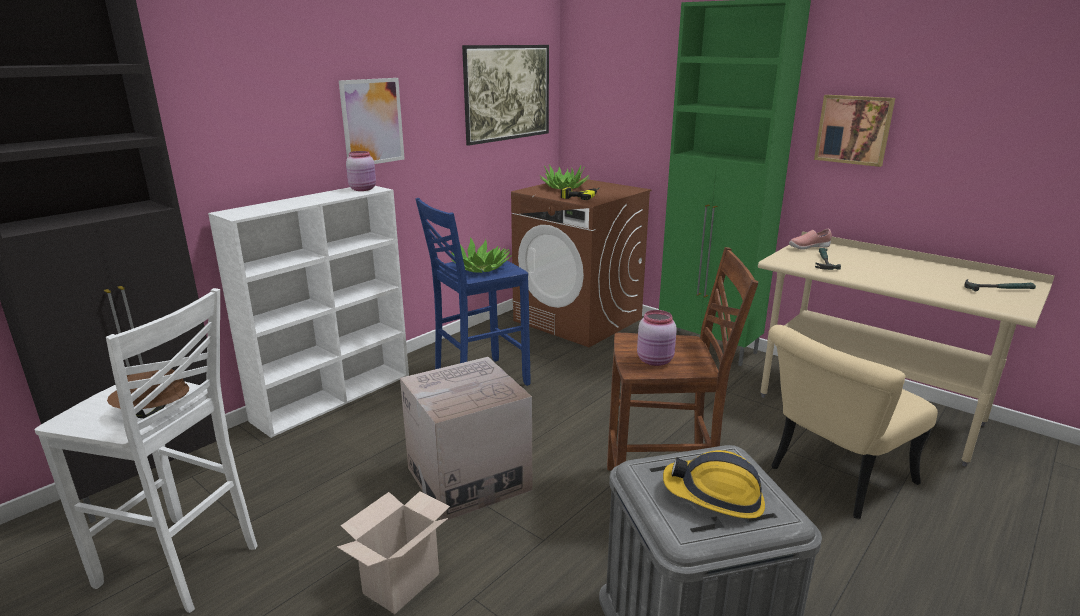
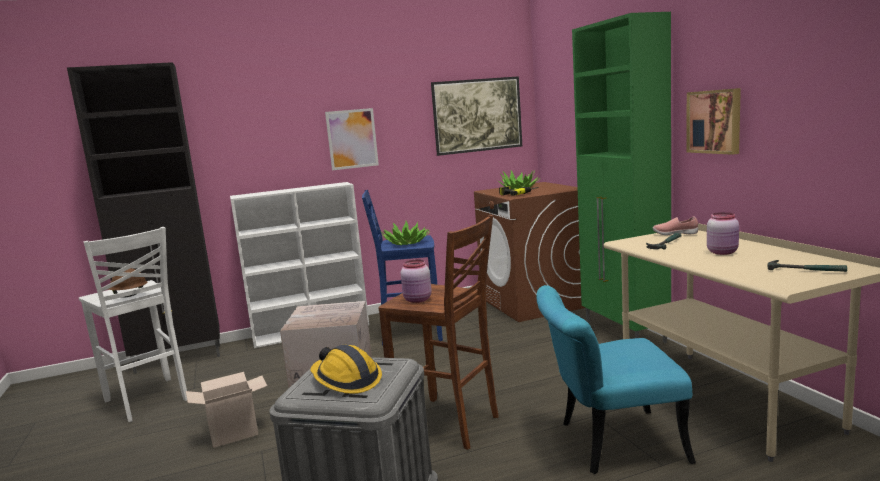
camera: 30 degrees right, 10 degrees down
pink jar [346,151,376,191] -> pink jar moved to [707,212,739,255]
beige chair [768,325,938,519] -> turquoise chair [536,285,696,474]

